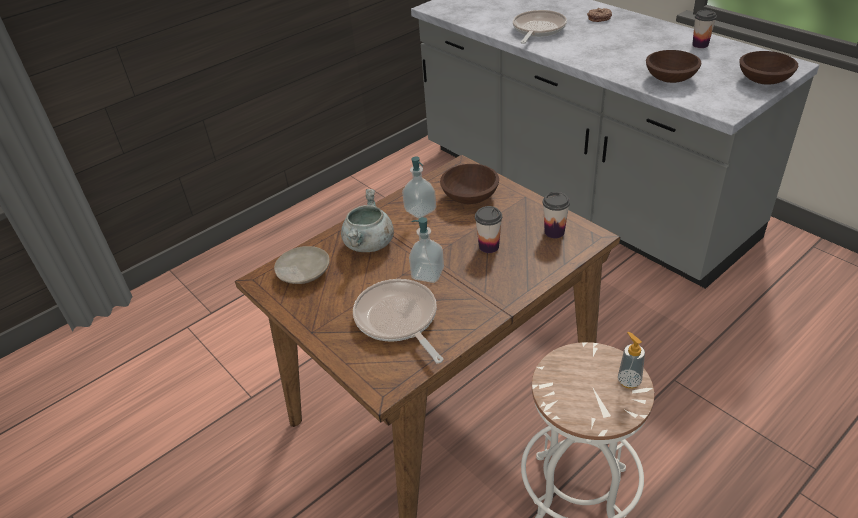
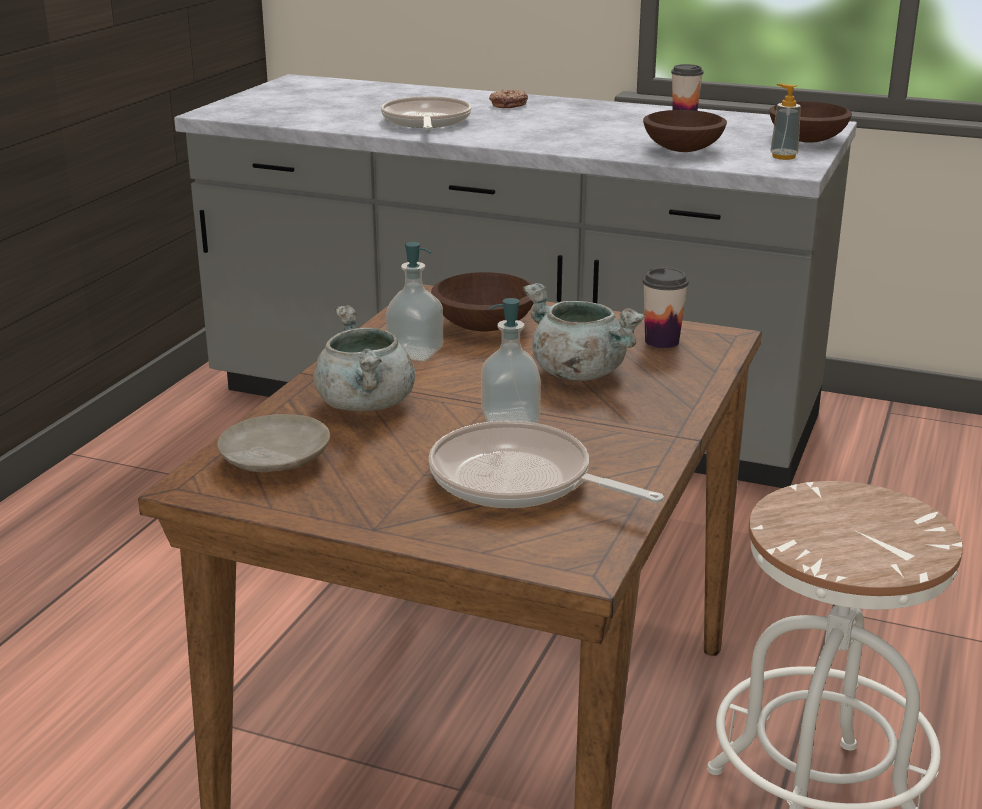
camera: 30 degrees left, 15 degrees down
cup [475,206,502,253] -> grey cooking pot [523,283,645,381]
soap dispenser [618,332,645,389] -> soap dispenser moved to [770,84,801,160]

